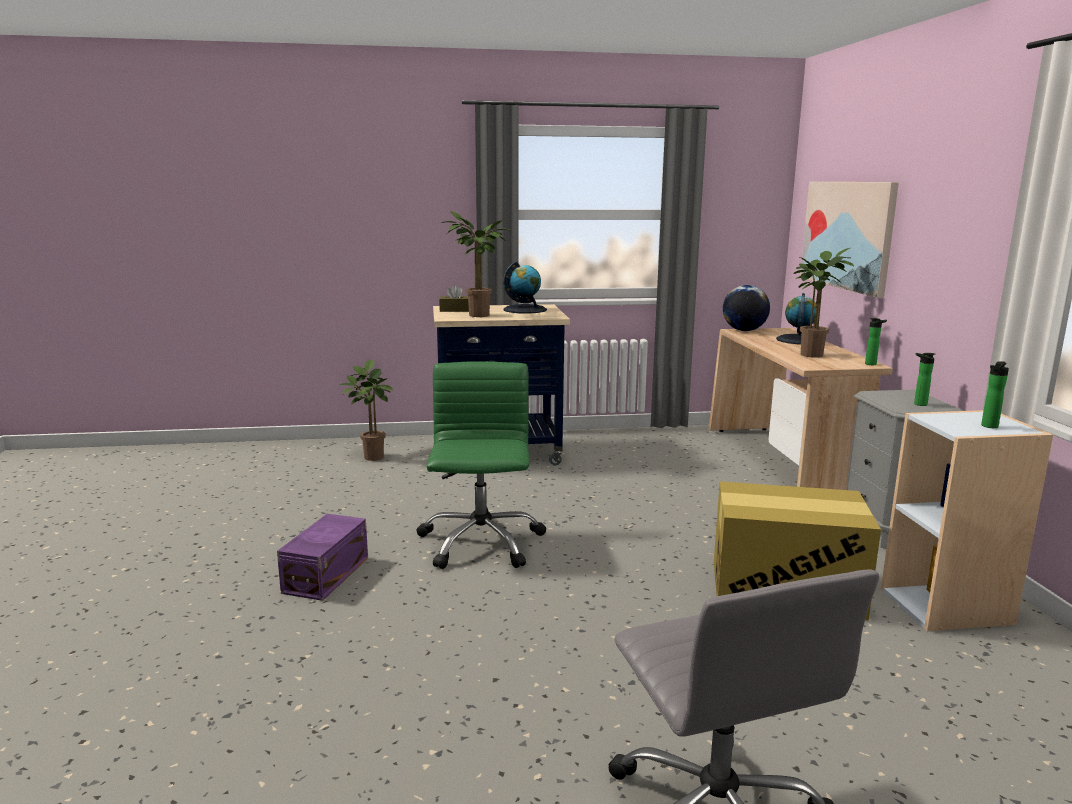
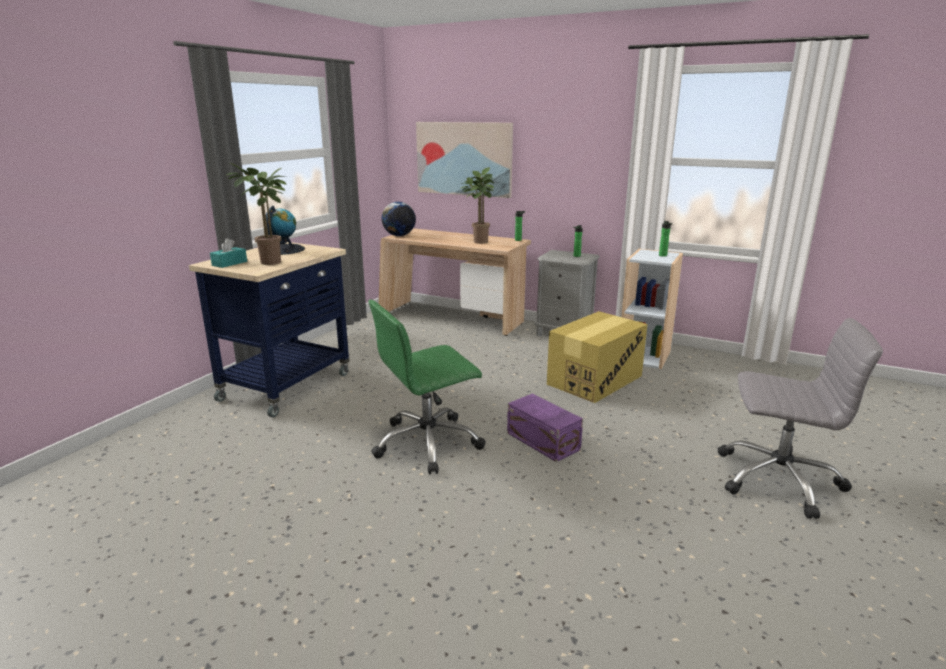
camera: 55 degrees left, 5 degrees up
purple storage box [277,514,368,601] -> purple storage box moved to [507,394,583,462]
potted plant [339,359,393,461] -> none
green office chair [417,361,546,569] -> green office chair turned 60 degrees counterclockwise [368,299,486,474]
brown tissue box [439,285,469,312] -> turquoise tissue box [210,238,247,268]
globe [776,293,816,345] -> none

